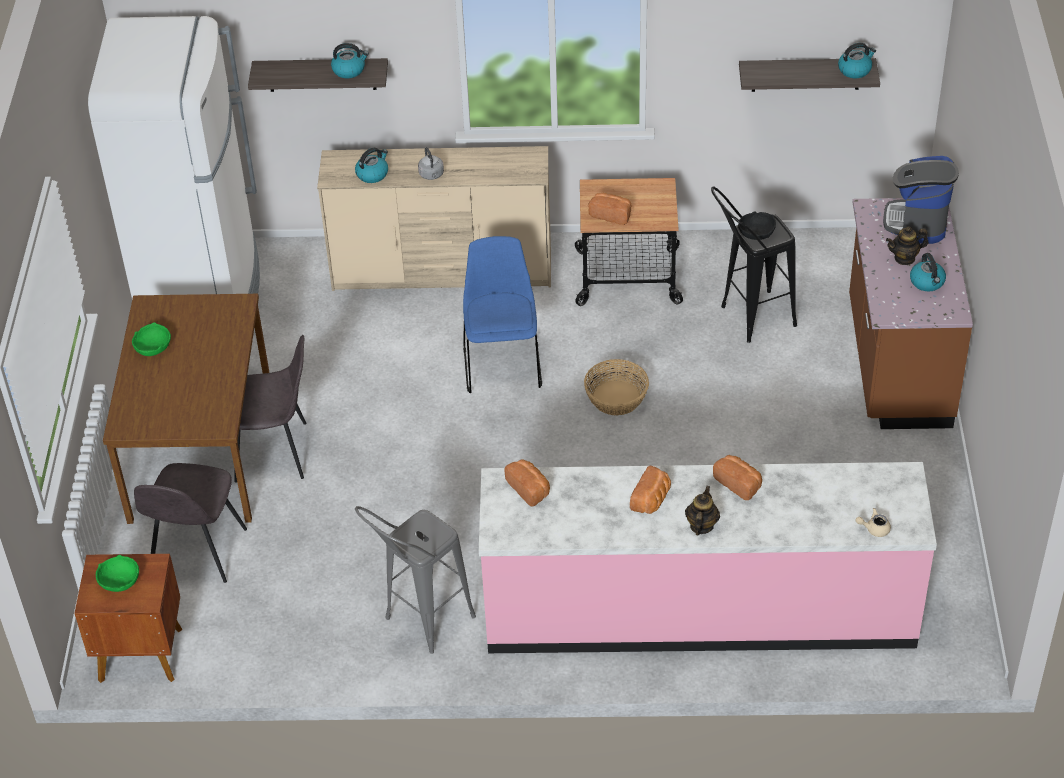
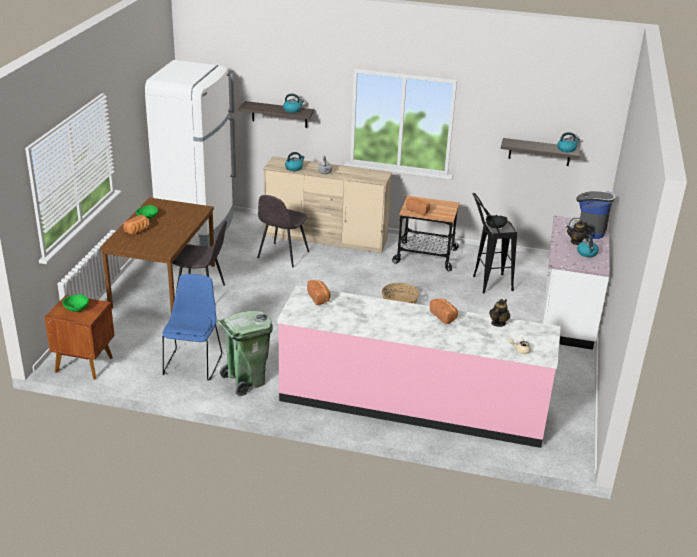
camera: 10 degrees right, 15 degrees down
grey chair [134,463,247,583] -> grey chair moved to [257,195,309,267]
grey stool [355,506,476,654] -> green trash can [216,311,273,397]
blue chair [463,236,542,393] -> blue chair moved to [163,274,222,381]
bread [630,466,671,514] -> bread moved to [123,215,150,235]
teapot [685,486,720,535] -> teapot moved to [489,299,510,327]
brown counter [849,198,973,429] -> white counter [543,215,610,350]

